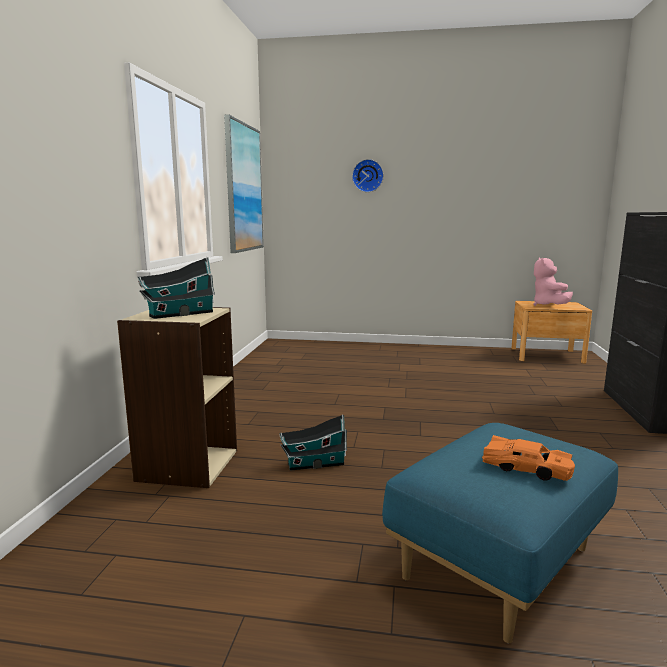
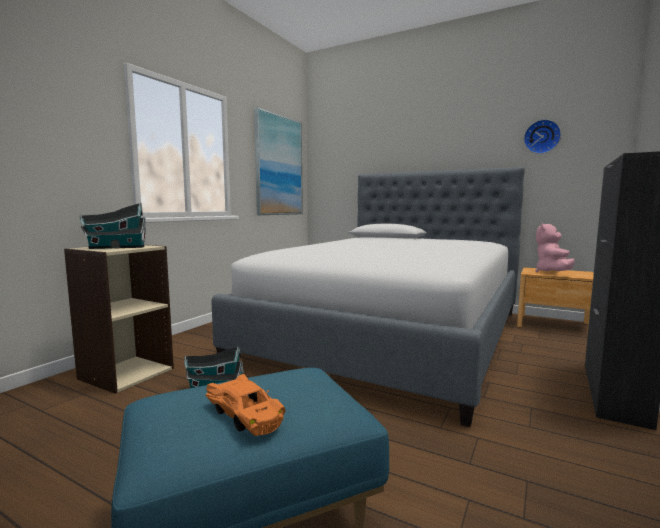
camera: 20 degrees right, 5 degrees down
wall clock [352,159,384,192] -> wall clock moved to [524,119,561,154]
none -> bed [211,167,525,427]

